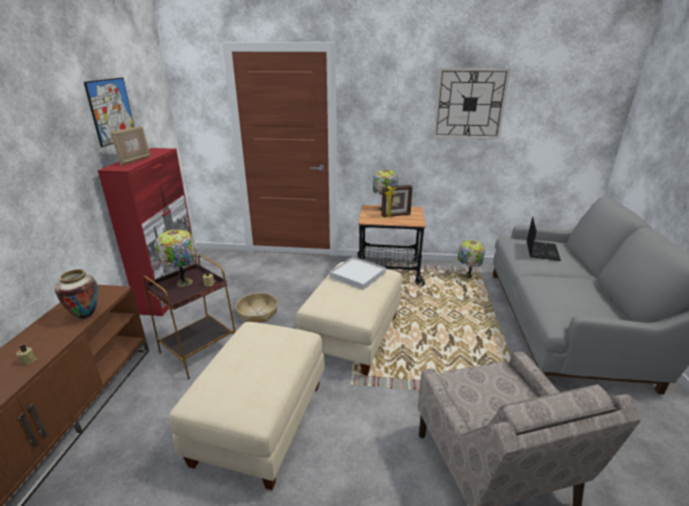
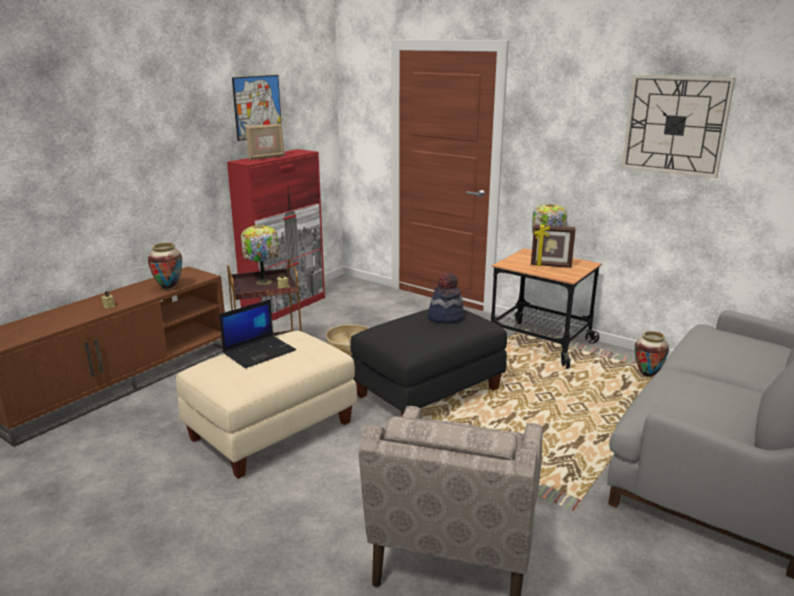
camera: 30 degrees right, 5 degrees down
beige ottoman [296,262,402,376] -> black ottoman [350,309,507,416]
white tray [330,257,386,290] -> hat [428,272,464,324]
table lamp [457,240,485,278] -> vase [635,331,669,377]
laptop [527,217,561,261] -> laptop moved to [219,299,296,368]

